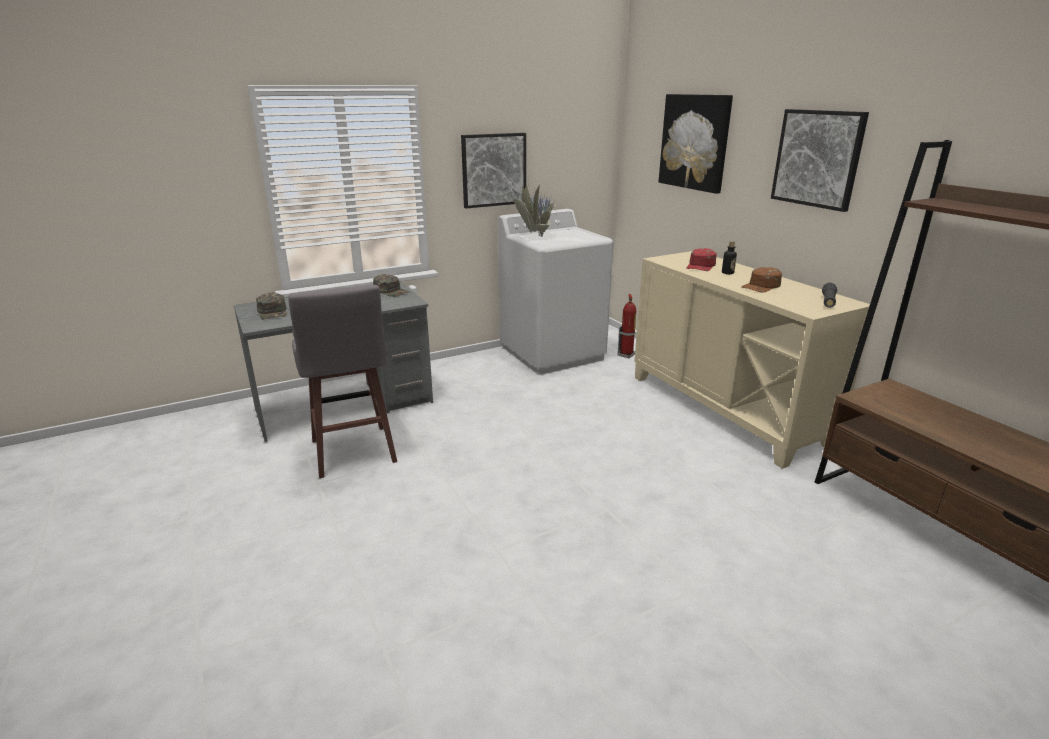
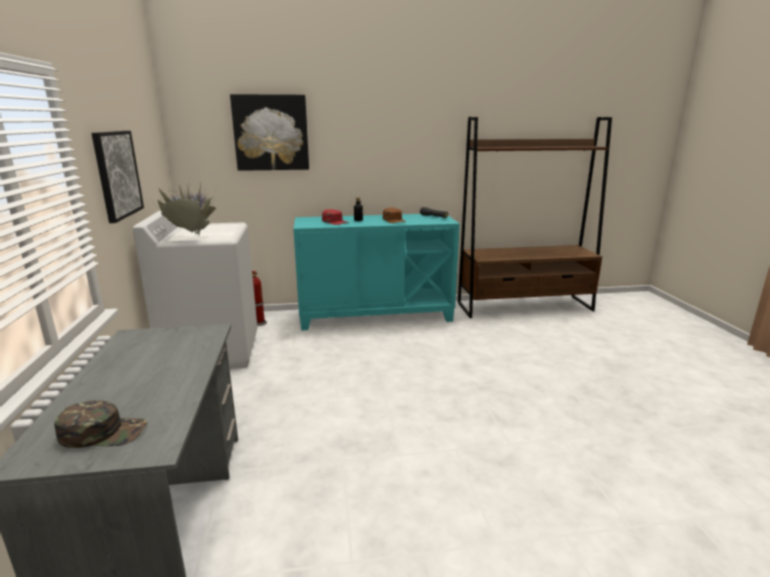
camera: 70 degrees left, 5 degrees down
grey stool [288,285,397,478] -> none
green cap [373,274,409,297] -> none
beige cabinet [634,251,870,469] -> turquoise cabinet [293,214,460,331]
picture [771,109,869,212] -> none

